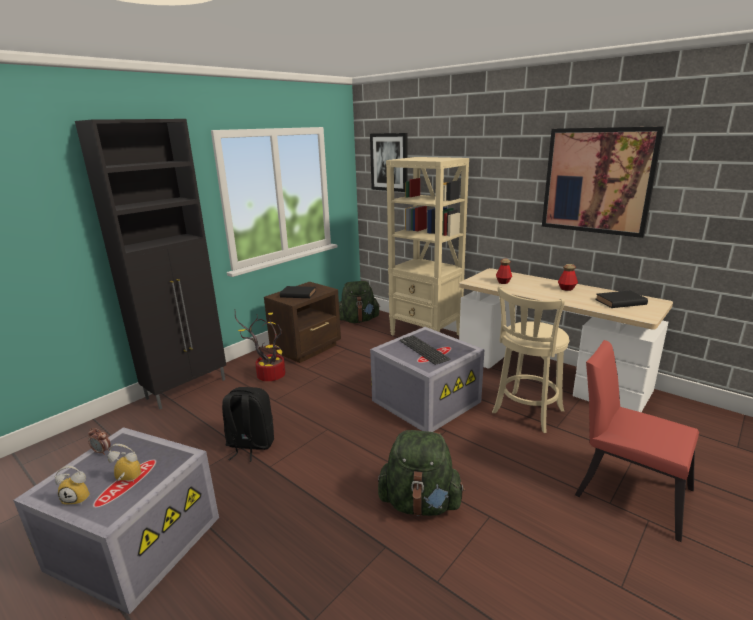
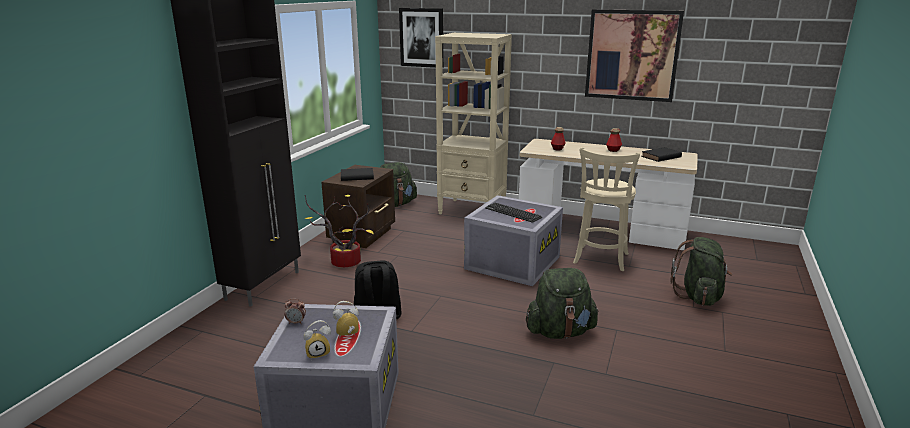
camera: 20 degrees left, 0 degrees up
red chair [575,340,699,542] -> green backpack [671,237,733,306]

